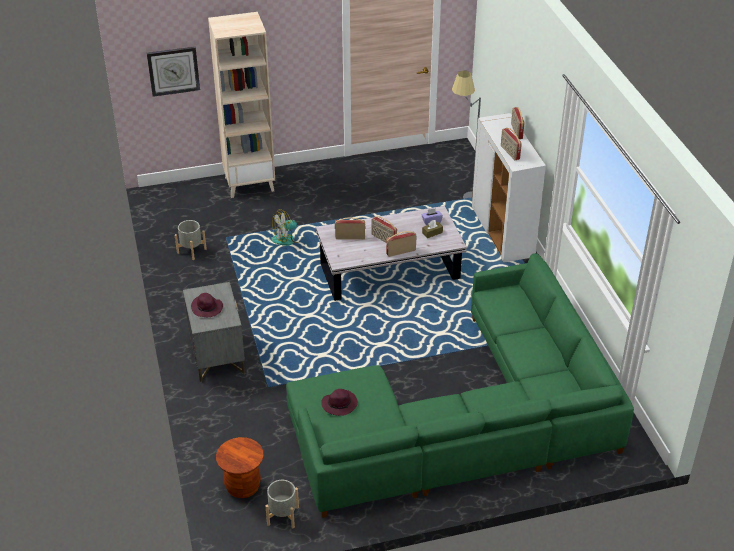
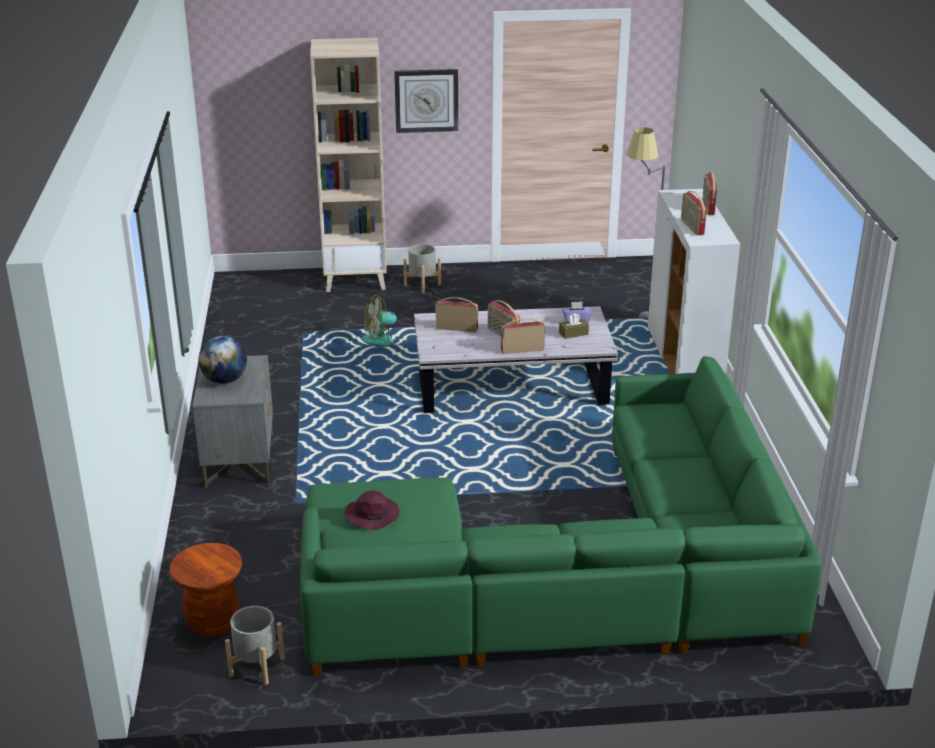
camera: 10 degrees right, 10 degrees down
wall clock [147,47,200,97] -> wall clock moved to [394,69,458,133]
grey planter [175,220,207,260] -> grey planter moved to [403,244,441,293]
purple hat [191,293,223,317] -> globe [198,336,247,384]

